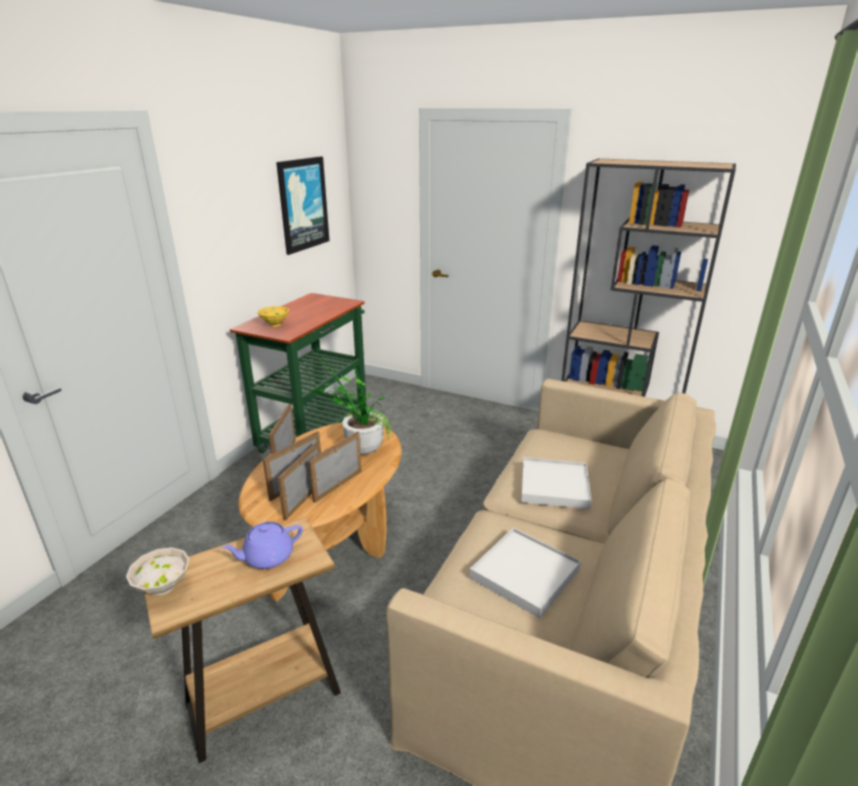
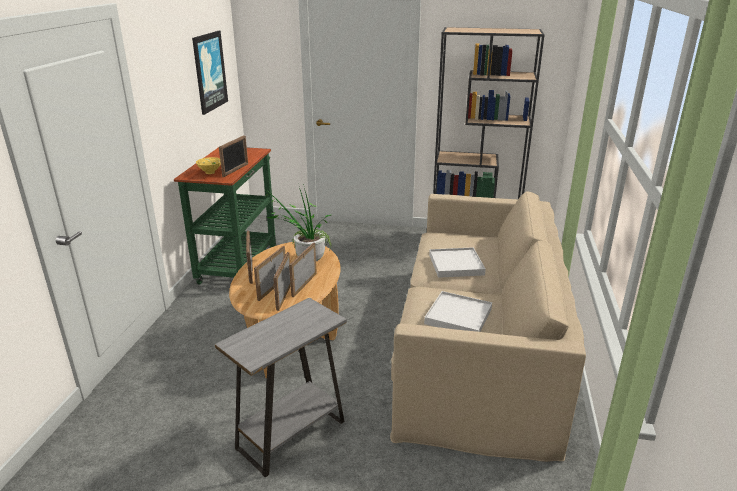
camera: 15 degrees left, 0 degrees up
white bowl [126,547,189,596] -> none
brown side table [144,517,341,763] -> grey side table [215,298,347,477]
purple teapot [222,522,303,569] -> none
none -> picture frame [219,135,248,177]

